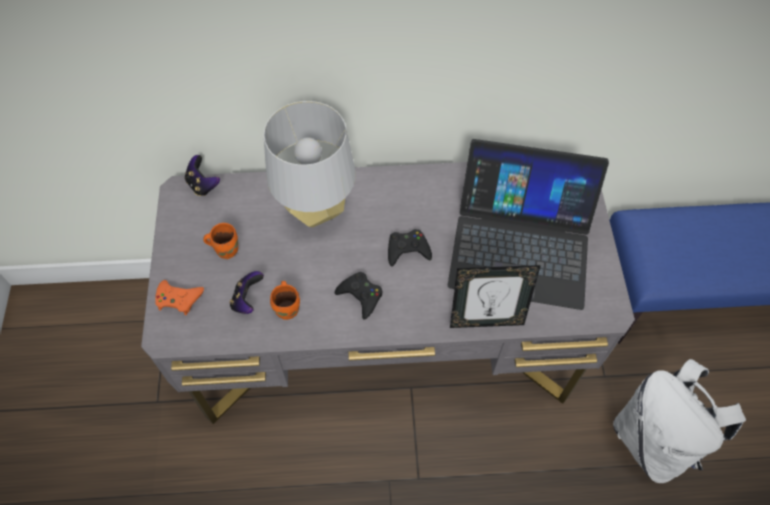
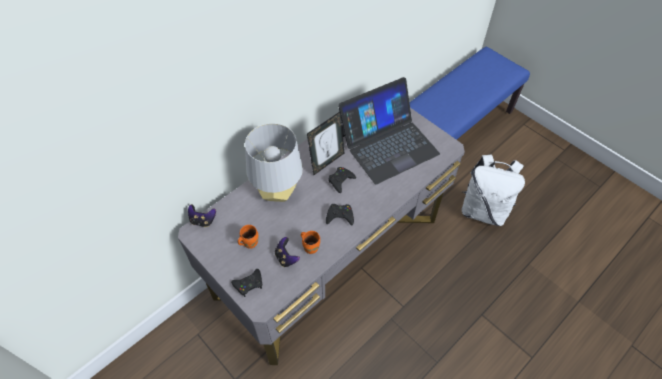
camera: 40 degrees left, 5 degrees down
orange game controller [155,280,204,315] -> black game controller [231,269,262,297]
picture frame [450,265,541,328] -> picture frame moved to [307,111,344,175]

